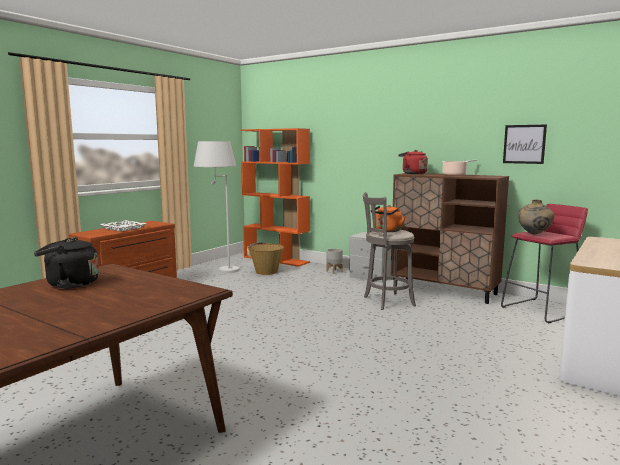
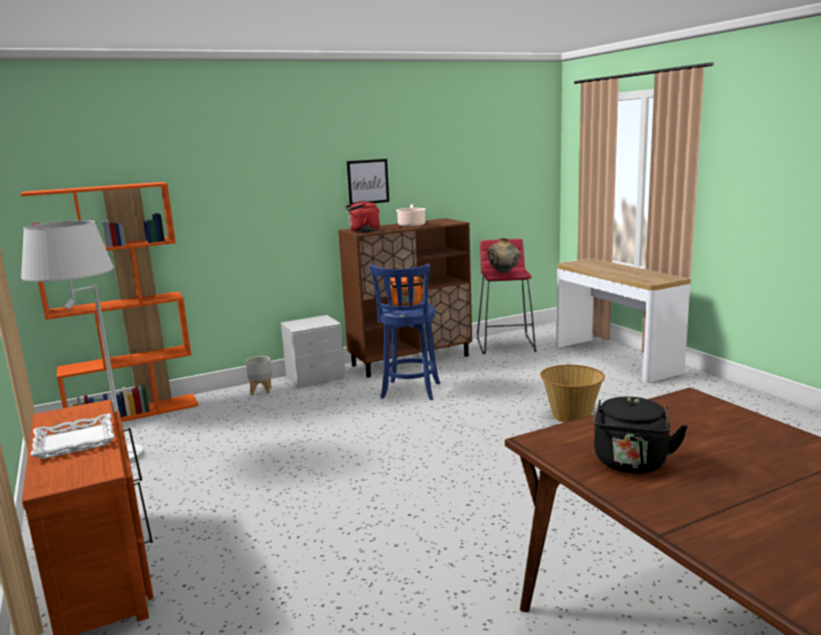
camera: 60 degrees left, 5 degrees up
basket [248,244,284,275] -> basket moved to [540,365,605,423]
grey stool [363,192,416,310] -> blue stool [370,263,440,400]
picture [503,125,547,164] -> picture moved to [347,159,389,204]

